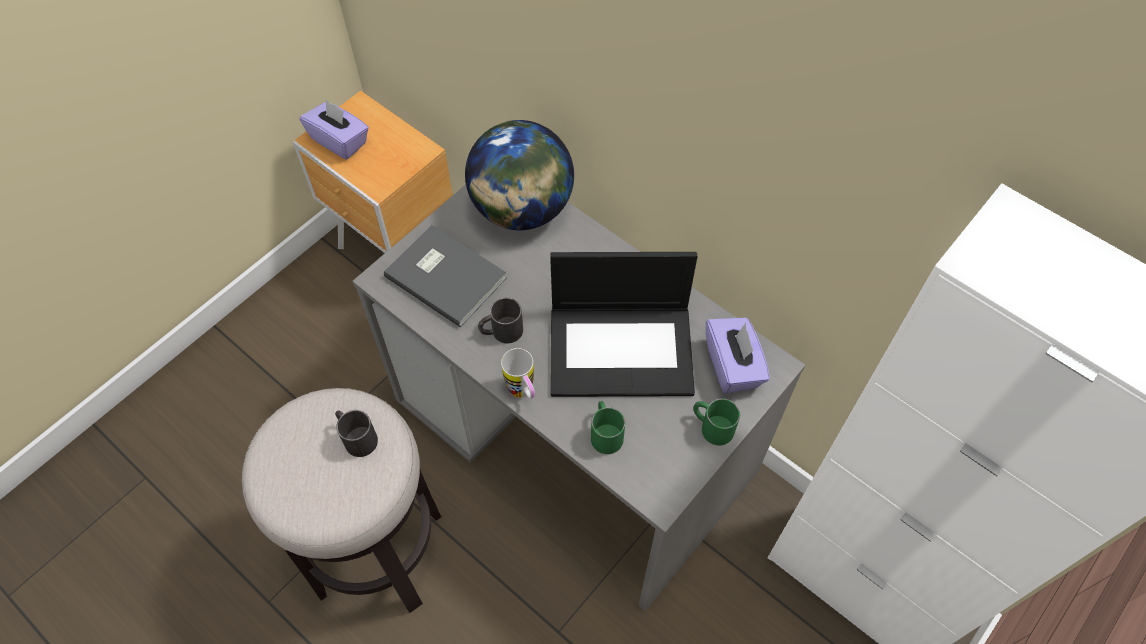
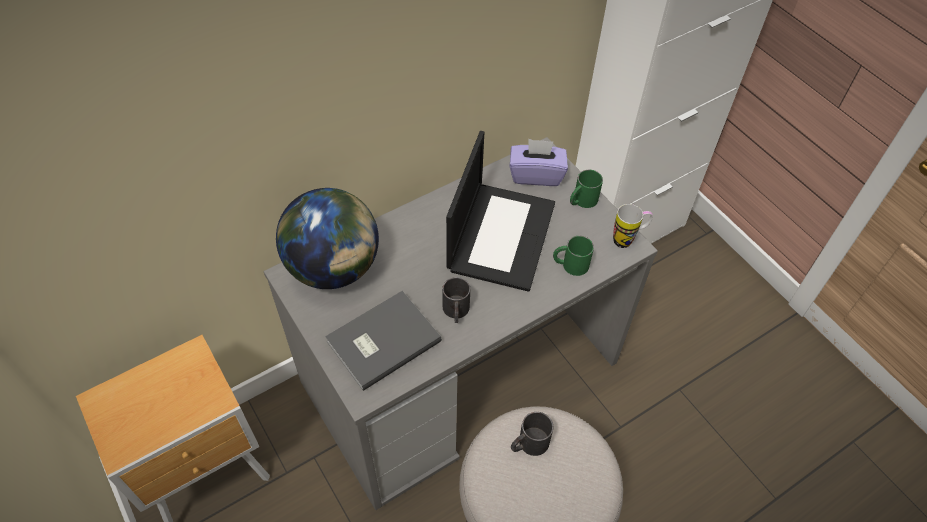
camera: 75 degrees left, 5 degrees down
purple tissue box [300,100,369,160] -> none
mug [501,348,535,399] -> mug moved to [613,204,653,248]

